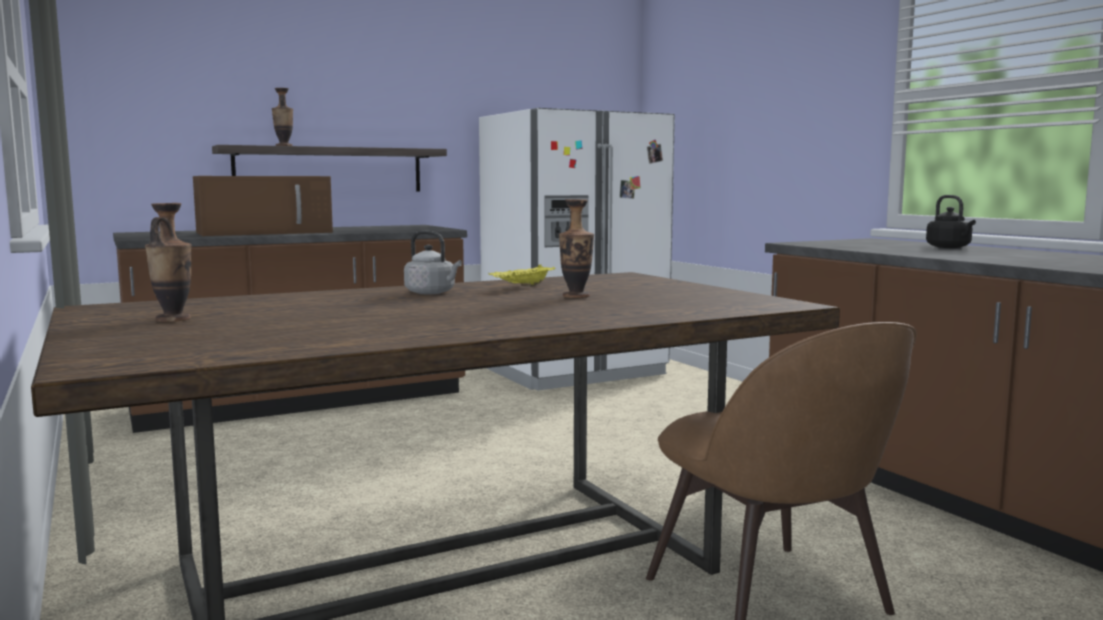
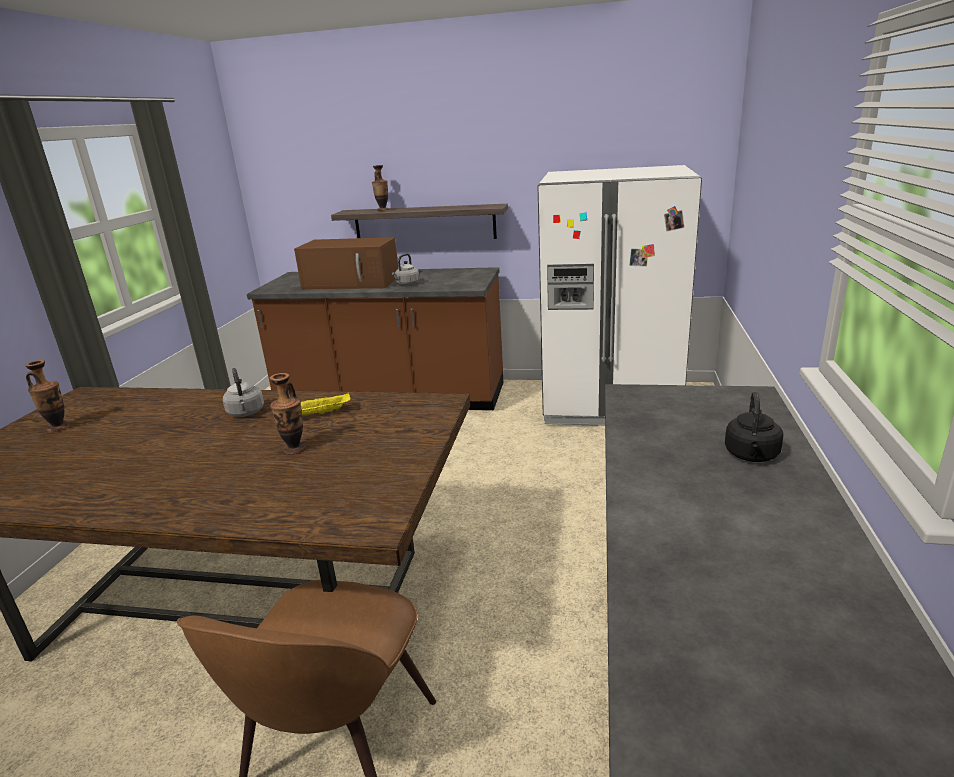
camera: 40 degrees right, 15 degrees up
none -> grey kettle [391,254,420,286]

